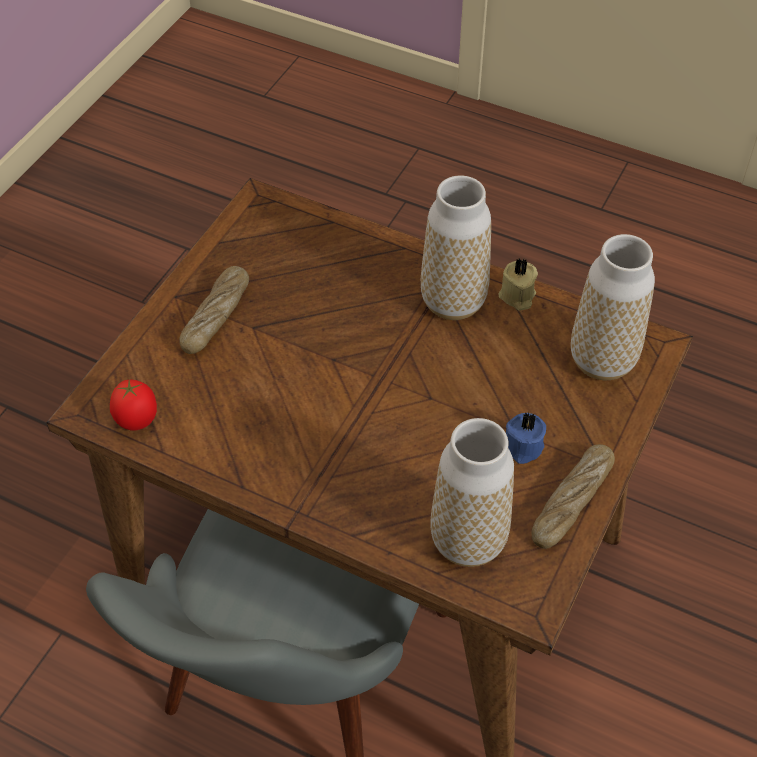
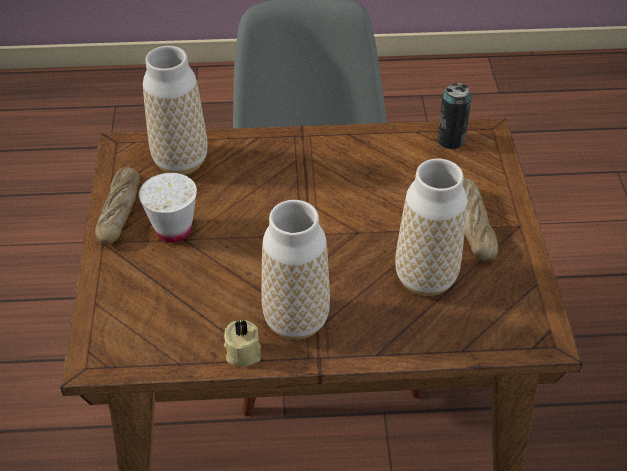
camera: 150 degrees right, 5 degrees down
tomato [110,380,157,431] -> can [437,83,472,149]
blue candle [506,411,546,464] -> white cup [139,173,197,243]
vase [571,234,655,380] -> vase moved to [395,159,467,296]

